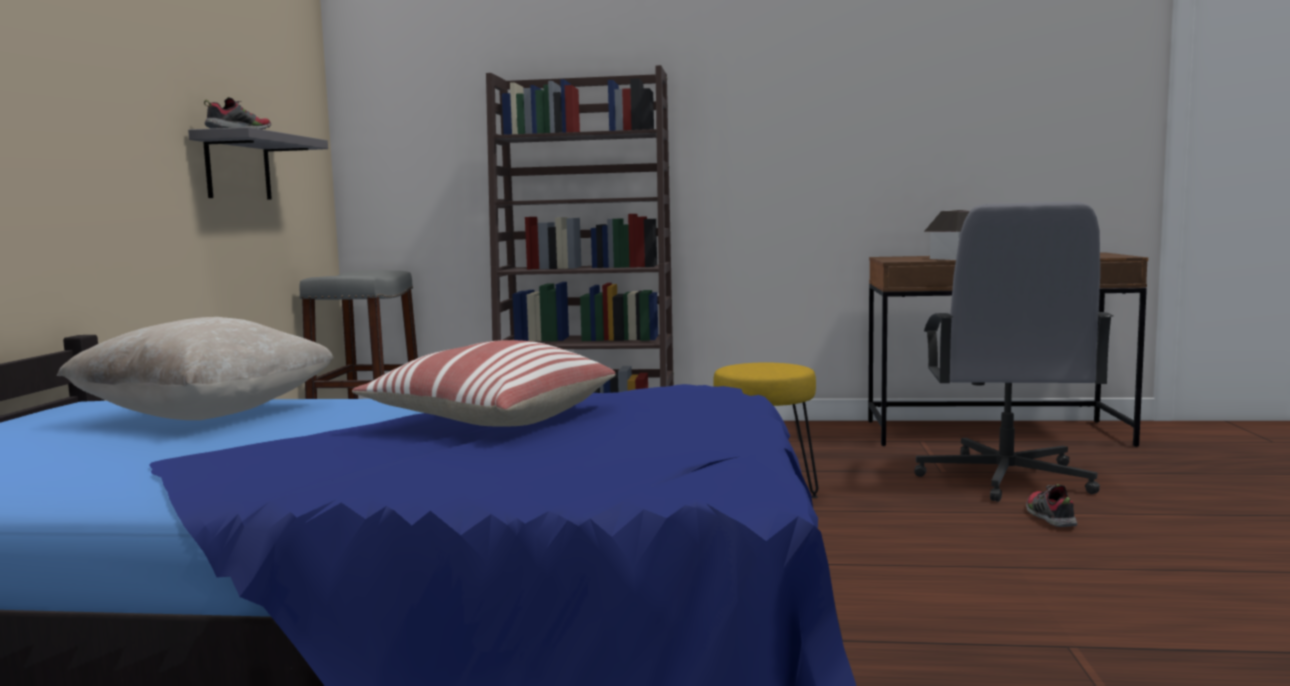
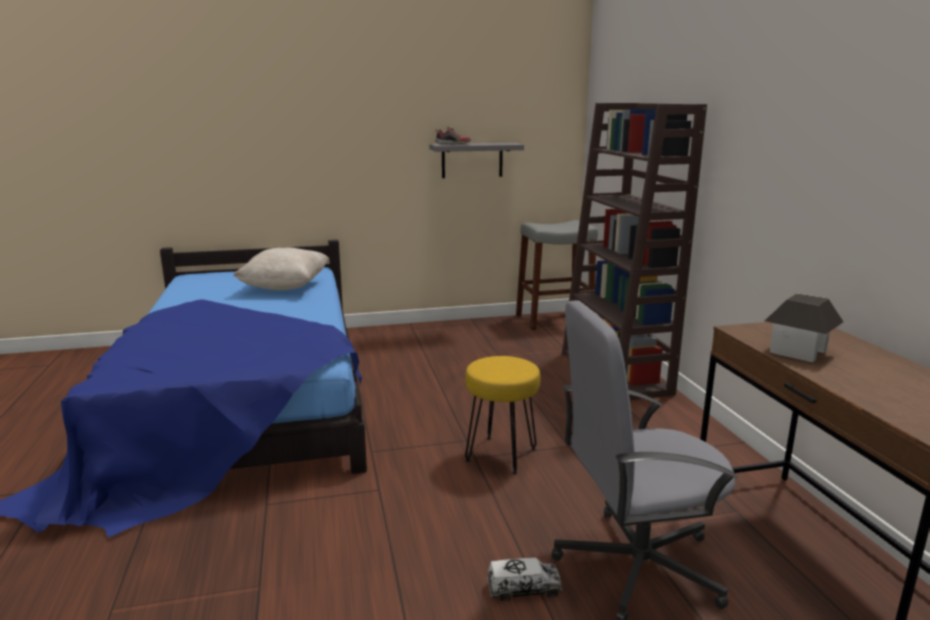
camera: 70 degrees right, 10 degrees up
pillow [352,340,615,427] -> none
shoe [1026,484,1077,527] -> toy truck [487,558,562,601]

